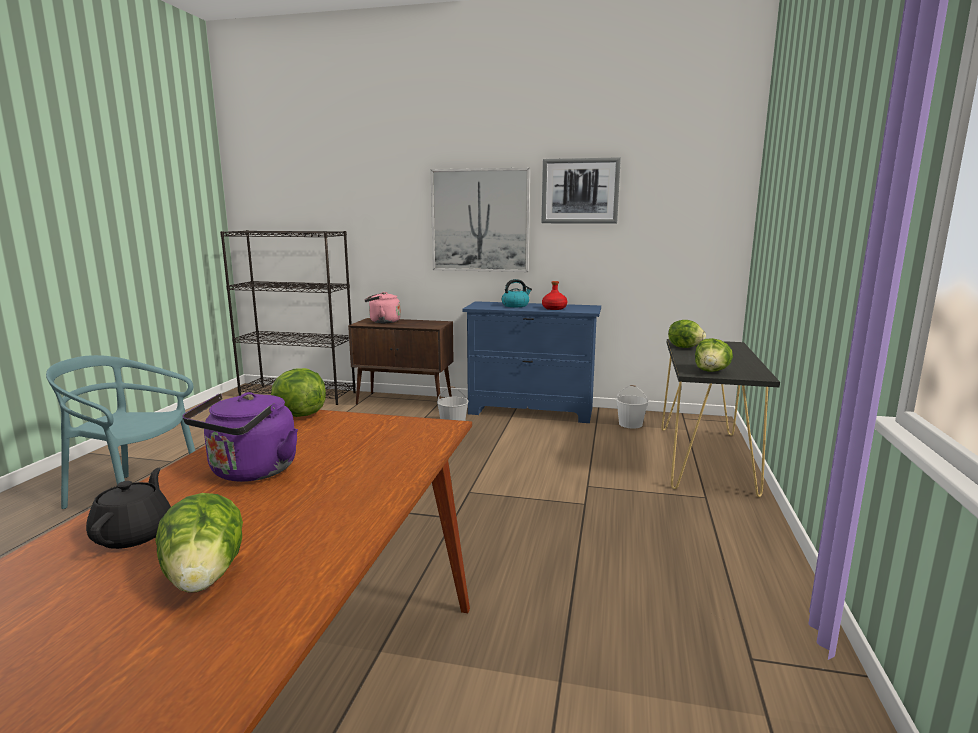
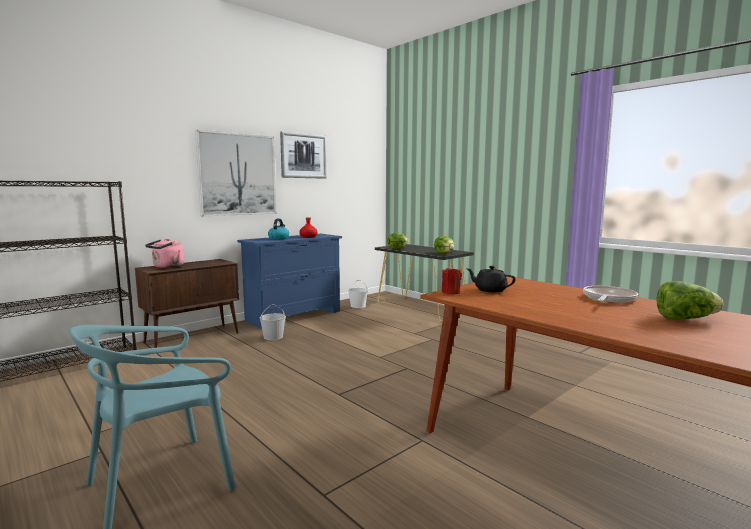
camera: 55 degrees left, 5 degrees down
black teapot [86,468,171,549] -> black teapot moved to [467,266,516,292]
purple kettle [182,392,298,482] -> none
lettuce [271,368,326,417] -> red candle [441,266,462,294]
none -> frying pan [583,286,638,303]

